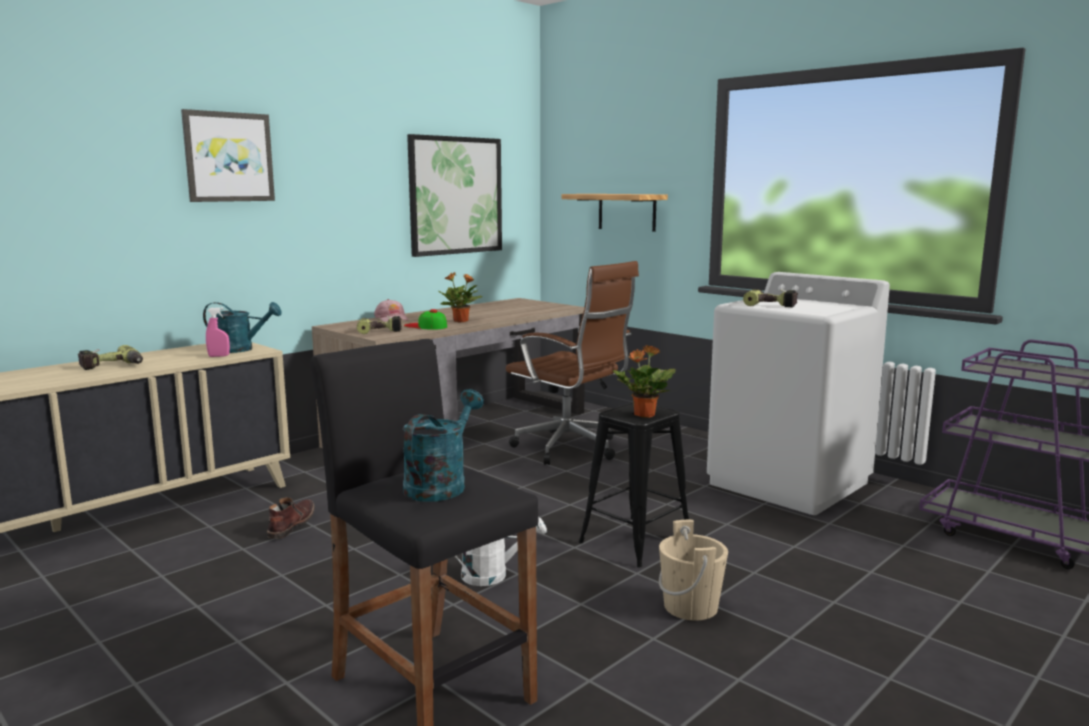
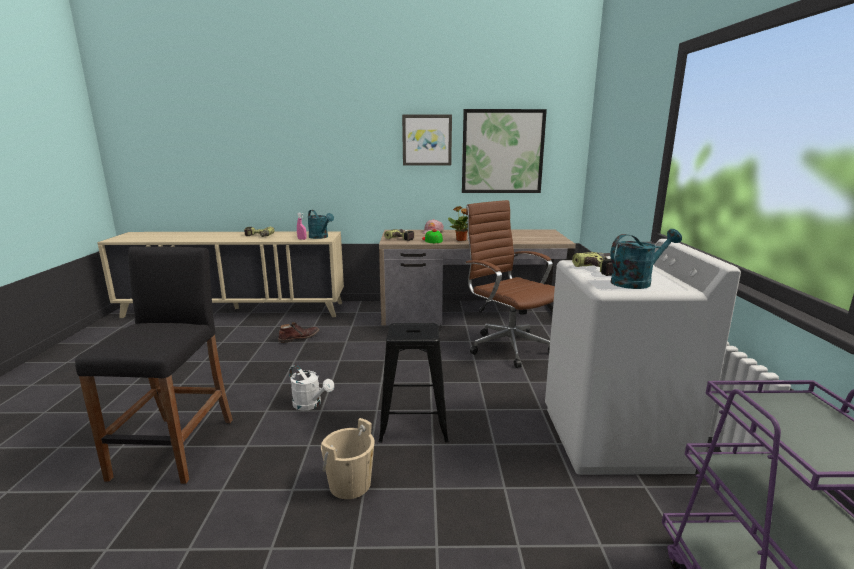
camera: 45 degrees right, 5 degrees up
picture [181,109,275,202] -> picture moved to [402,115,452,166]
turquoise watering can [403,389,484,502] -> turquoise watering can moved to [610,229,682,289]
brown office chair [506,261,639,465] -> brown office chair turned 150 degrees clockwise [465,200,555,368]
shelf [562,194,668,232] -> none
potted plant [613,345,676,418] -> none

